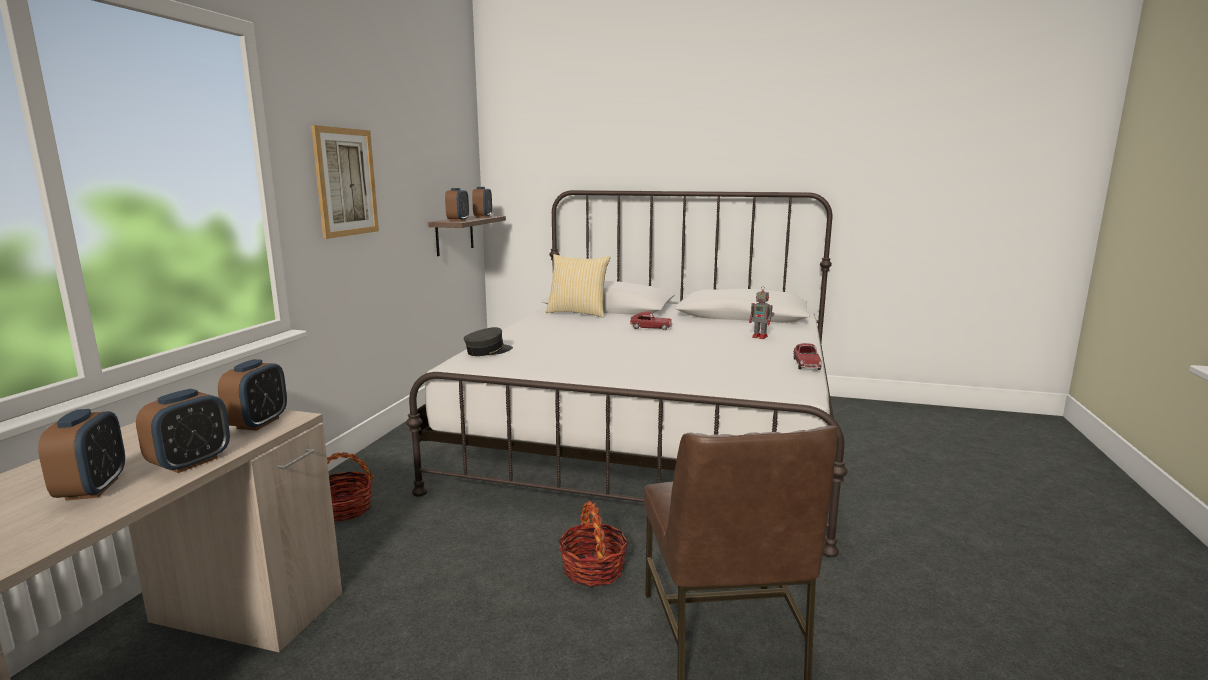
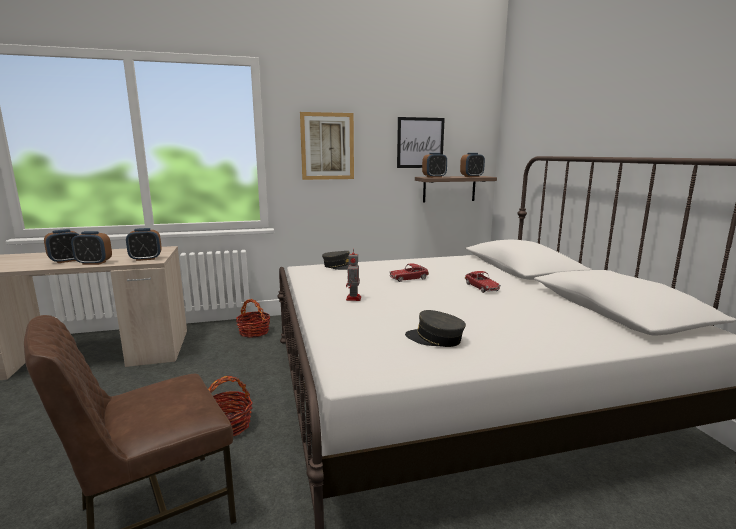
camera: 60 degrees right, 0 degrees up
pillow [545,254,611,318] -> none
toy robot [749,286,775,339] -> toy robot moved to [346,248,361,301]
toy car [793,343,822,370] -> toy car moved to [389,264,429,282]
none -> picture [397,117,445,168]
none -> grey cap [405,310,466,347]

